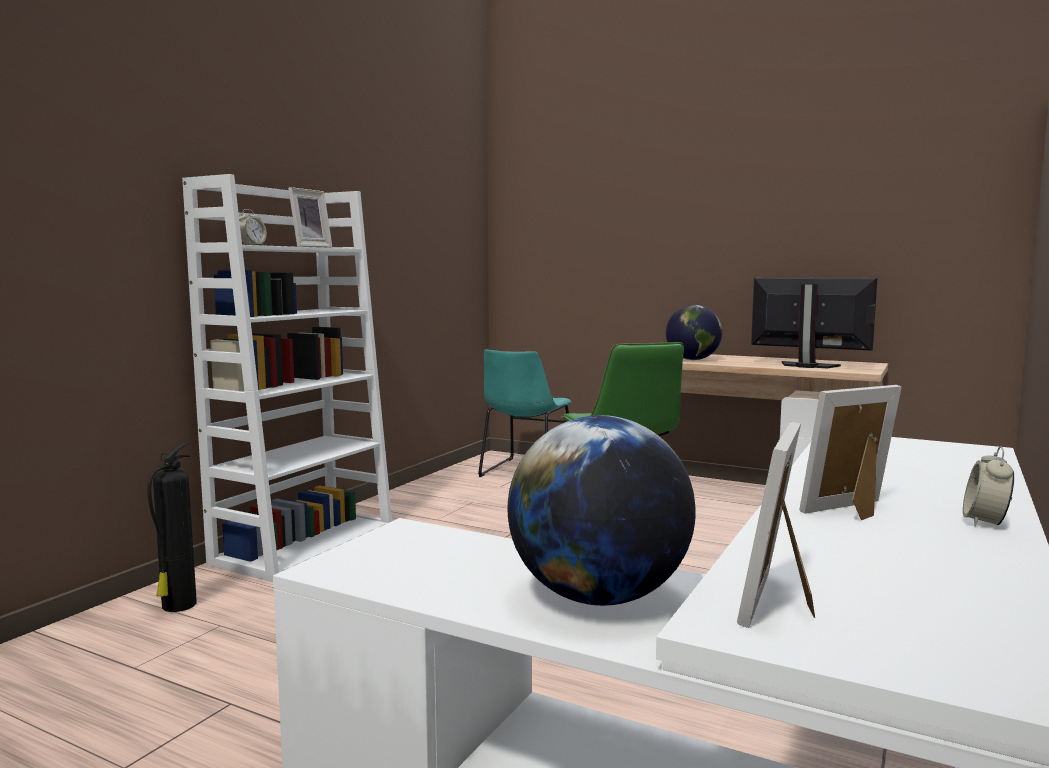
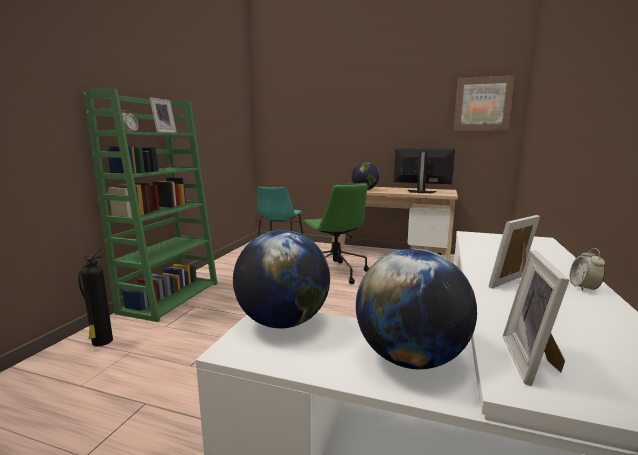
camera: 10 degrees left, 5 degrees up
white bookcase [182,174,392,582] -> green bookcase [83,89,218,322]
none -> globe [233,230,330,328]
none -> picture [454,75,515,131]

